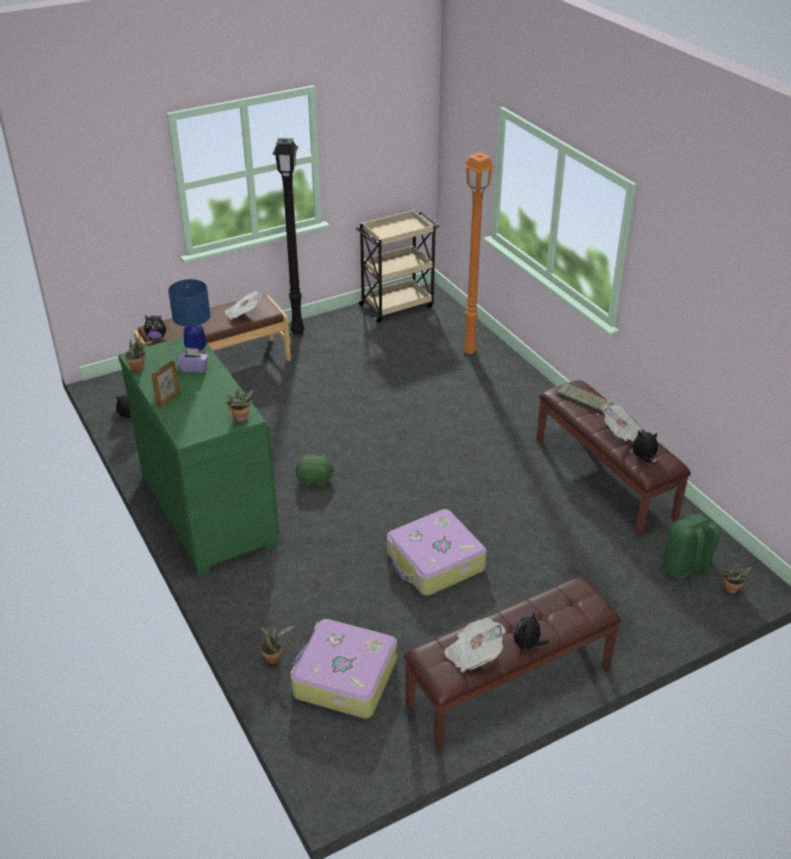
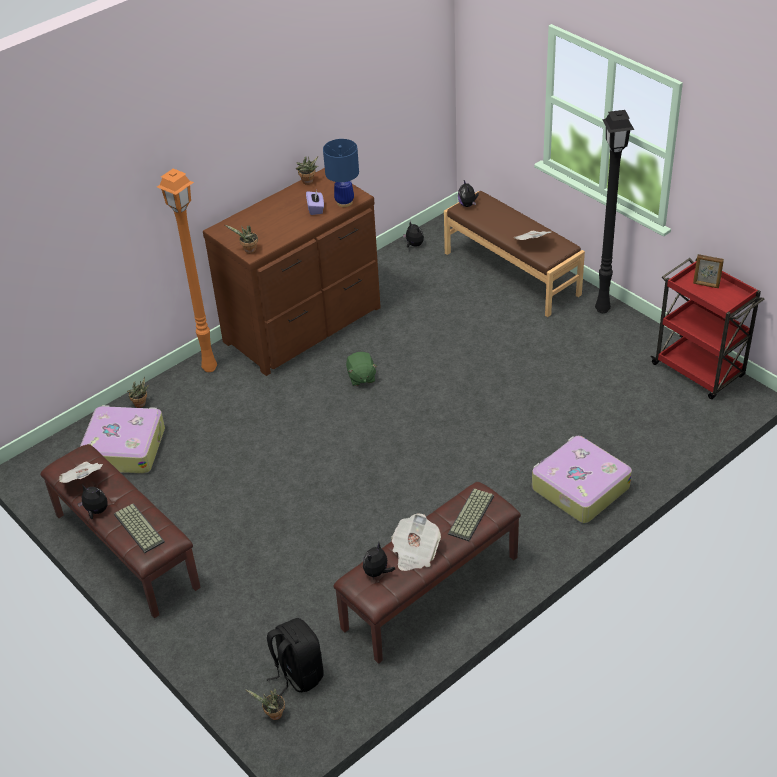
camera: 80 degrees right, 5 degrees up
green dresser [118,337,279,576] -> brown dresser [203,168,381,376]
picture frame [152,361,180,407] -> picture frame moved to [693,254,724,288]
beige cart [356,209,439,323] -> red cart [650,258,765,399]
suitcase [387,509,487,596] -> suitcase moved to [532,436,632,523]
orange floor lamp [463,152,496,354] -> orange floor lamp moved to [157,168,217,372]
plush toy [630,430,658,462] -> plush toy turned 150 degrees counterclockwise [363,542,395,579]
green backpack [663,514,721,589] -> black backpack [267,618,324,696]
none -> keyboard [114,503,165,553]

